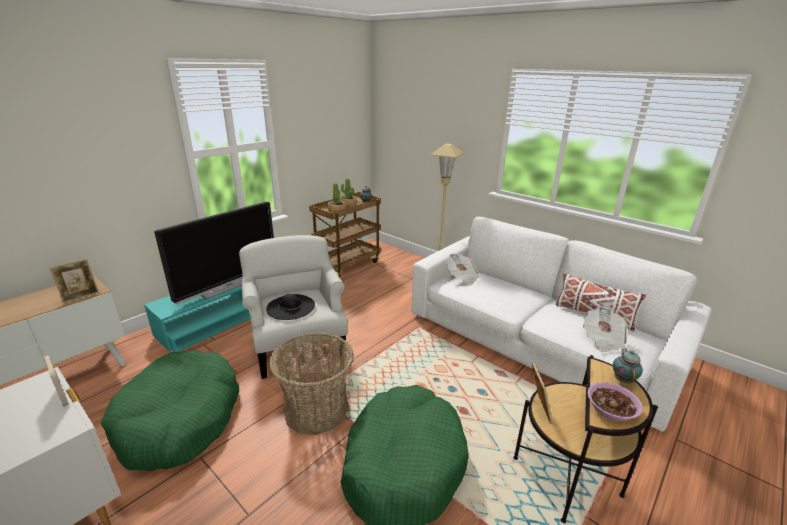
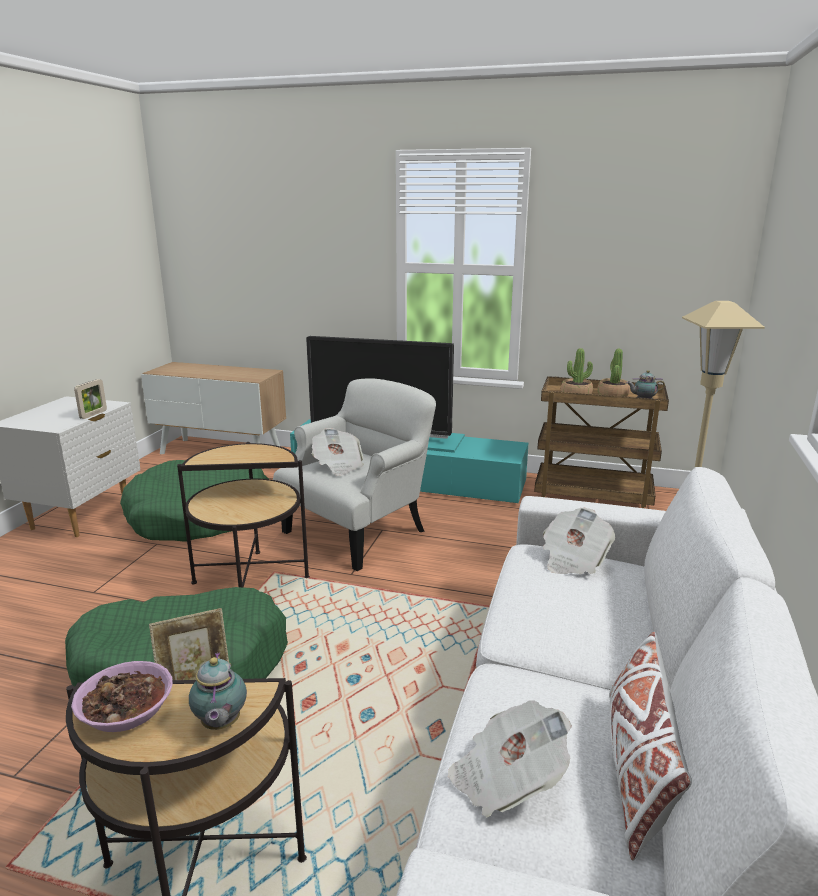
camera: 65 degrees right, 5 degrees down
picture frame [50,259,99,303] -> none
black hat [266,294,315,320] -> newspaper [312,428,364,476]
basket [269,332,354,435] -> side table [177,442,310,587]
teapot [613,348,643,383] -> teapot turned 90 degrees clockwise [189,652,247,730]

